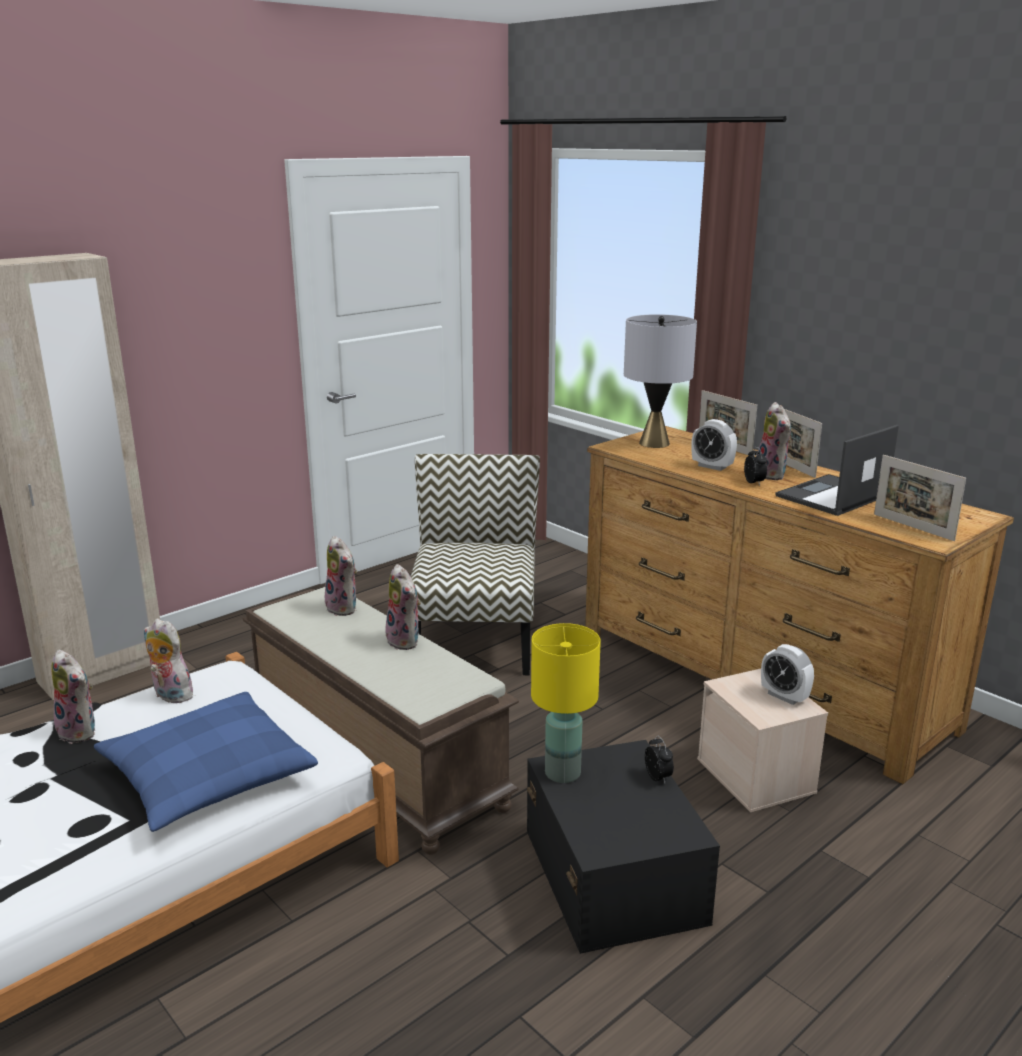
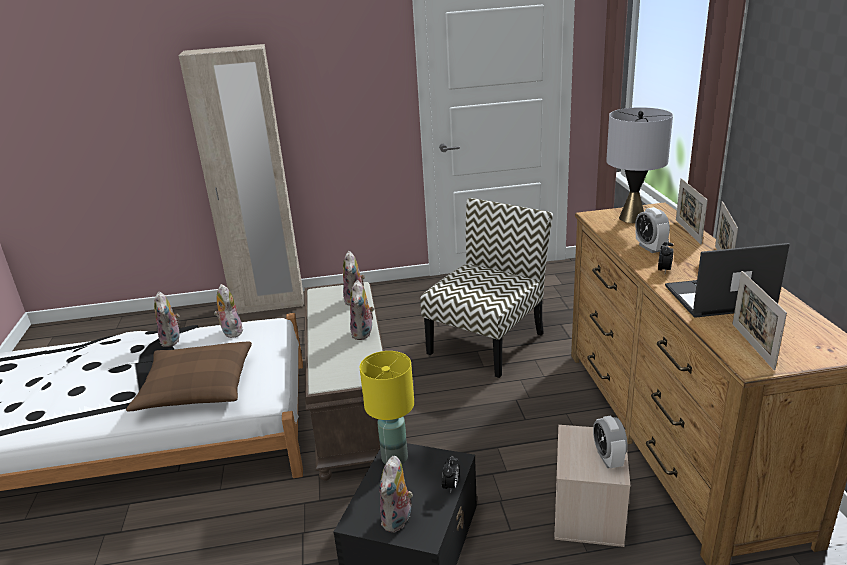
camera: 35 degrees right, 5 degrees up
blue pillow [94,692,318,832] -> brown pillow [126,341,252,412]
plush toy [758,402,791,480] -> plush toy moved to [379,456,413,532]

